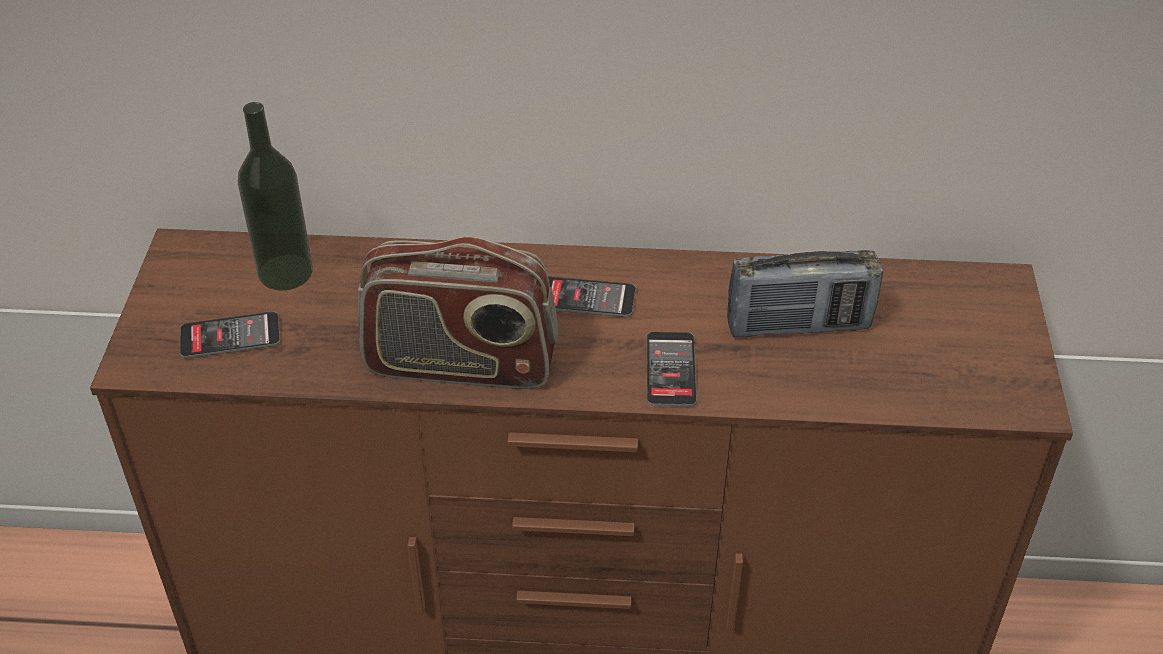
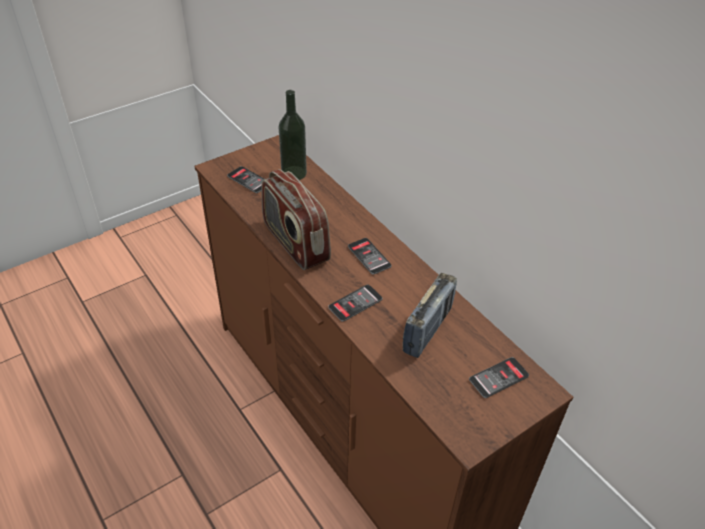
camera: 50 degrees right, 0 degrees up
radio [727,250,883,337] -> radio turned 105 degrees counterclockwise [403,273,457,358]
none -> phone [469,357,529,398]

